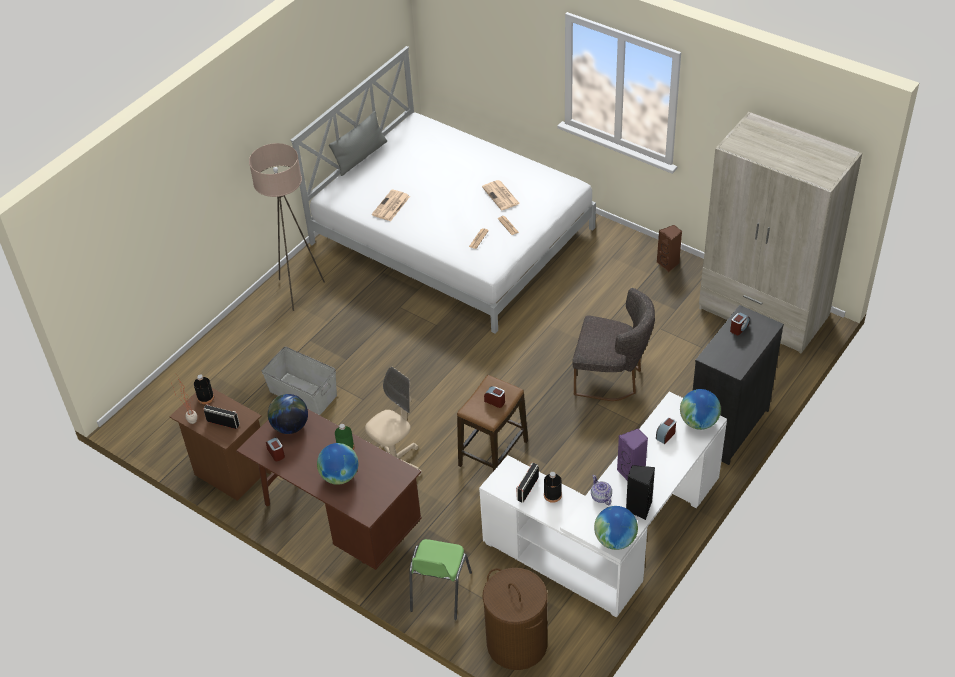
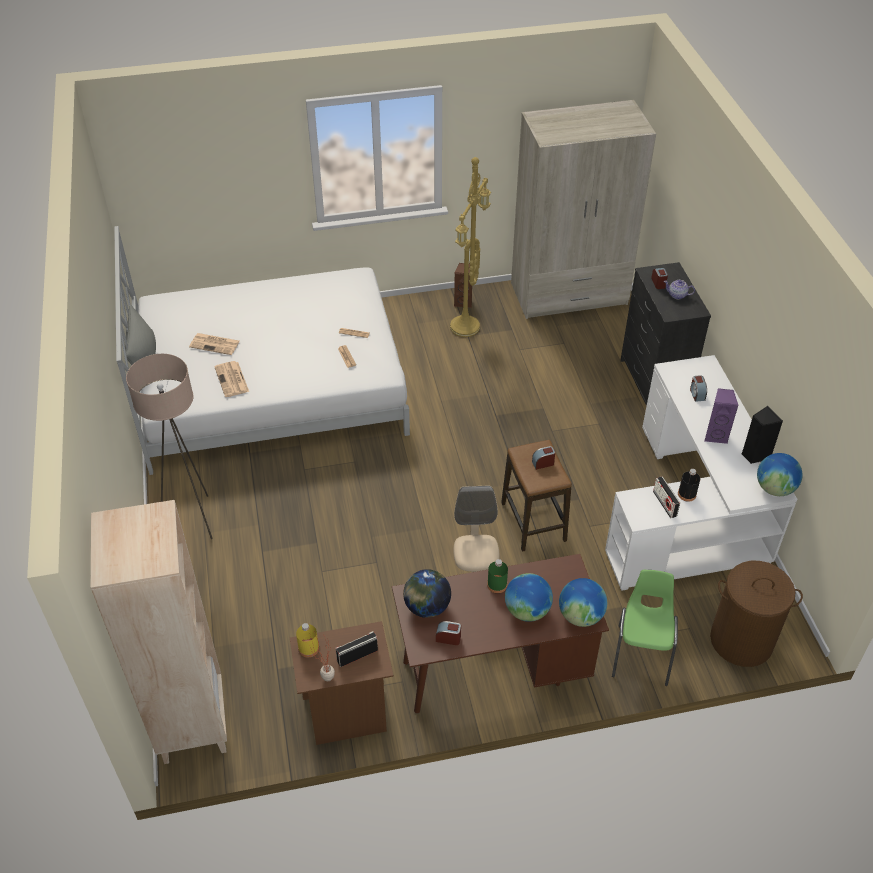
camera: 50 degrees left, 0 degrees up
black bottle [194,374,214,404] -> yellow bottle [296,623,319,658]
grey storage box [262,347,337,415] -> none
green chair [409,539,472,620] -> green chair turned 135 degrees counterclockwise [612,570,678,686]
newspaper [482,180,520,210] -> newspaper moved to [189,333,240,355]
grey chair [572,288,655,401] -> none
teapot [591,475,612,505] -> teapot moved to [664,280,695,299]
globe [680,389,721,430] -> globe moved to [559,578,607,627]
none -> beige bookcase [91,500,227,764]
none -> yellow floor lamp [450,157,491,337]

